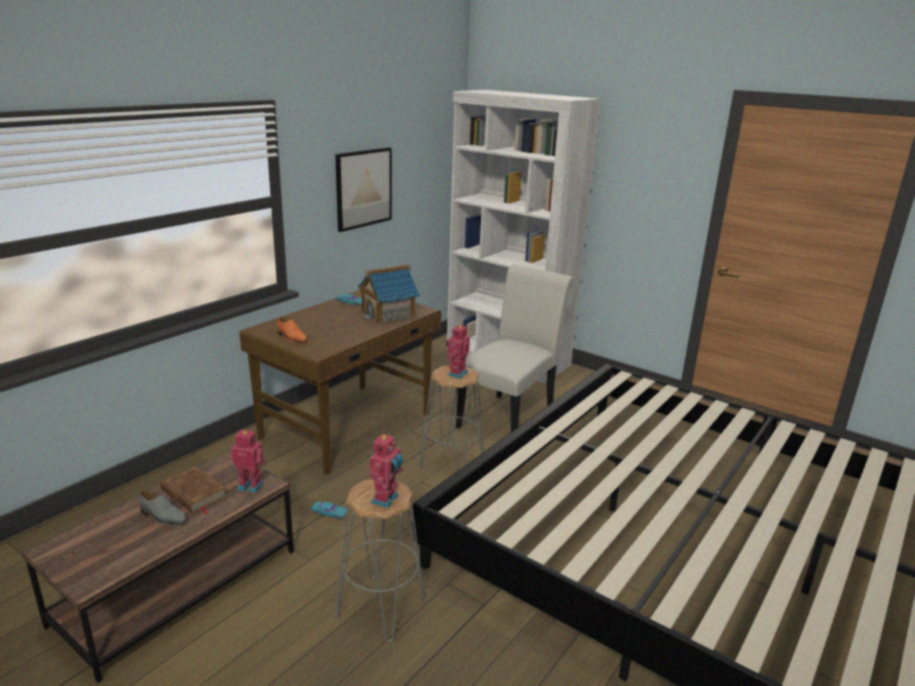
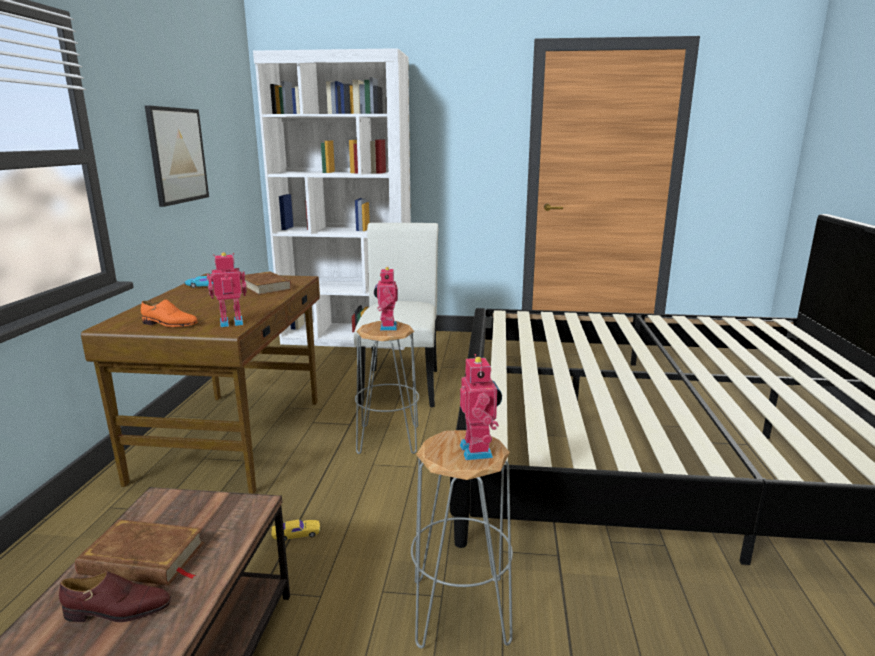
camera: 30 degrees left, 5 degrees down
grey shoe [139,490,186,525] -> brown shoe [59,572,171,622]
toy robot [230,430,267,493] -> toy robot moved to [207,252,247,327]
turquoise toy car [311,502,346,520] -> yellow toy car [271,520,320,541]
toy house [358,265,420,324] -> brown book [241,271,291,295]

